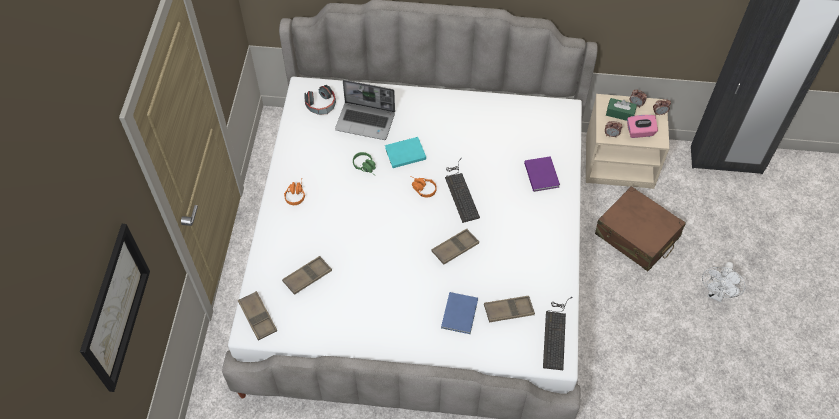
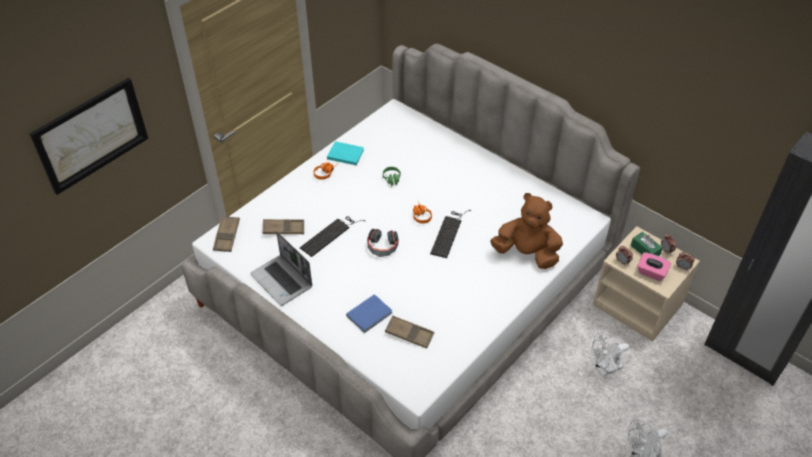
camera: 35 degrees right, 10 degrees down
headphones [304,85,336,115] -> headphones moved to [367,229,398,257]
laptop [335,80,395,140] -> laptop moved to [250,232,312,306]
turquoise book [385,137,426,168] -> turquoise book moved to [327,141,364,165]
brown tray [431,229,479,265] -> none
purple book [524,156,560,192] -> brown plush toy [490,193,563,269]
keyboard [543,297,573,370] -> keyboard moved to [300,216,365,257]
brown suitcase [595,186,686,271] -> white fan [591,332,629,377]

